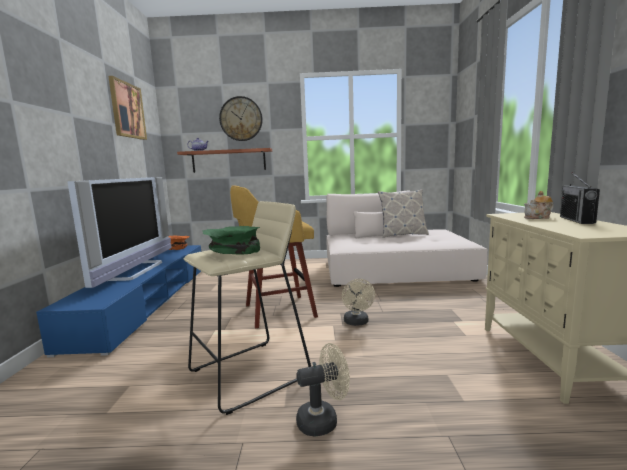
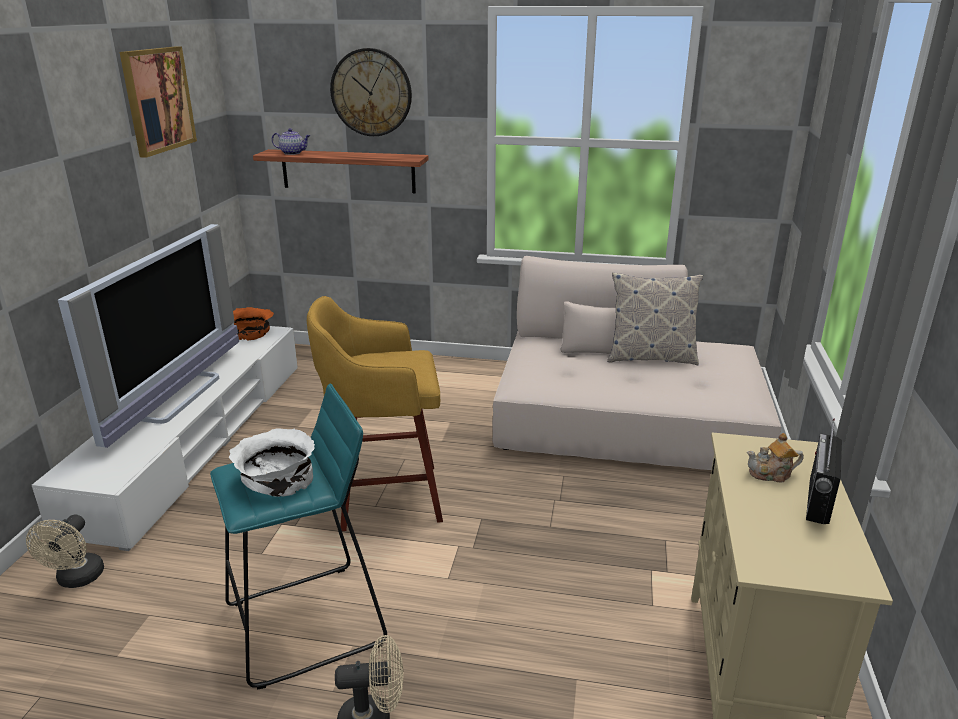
camera: 10 degrees right, 15 degrees up
blue tv stand [36,245,201,357] -> white tv stand [32,326,298,551]
beige stool [183,201,311,415] -> turquoise stool [210,384,387,690]
green bowl [202,226,260,255] -> white bowl [229,428,315,497]
beige fan [342,279,375,326] -> beige fan moved to [26,515,104,588]

